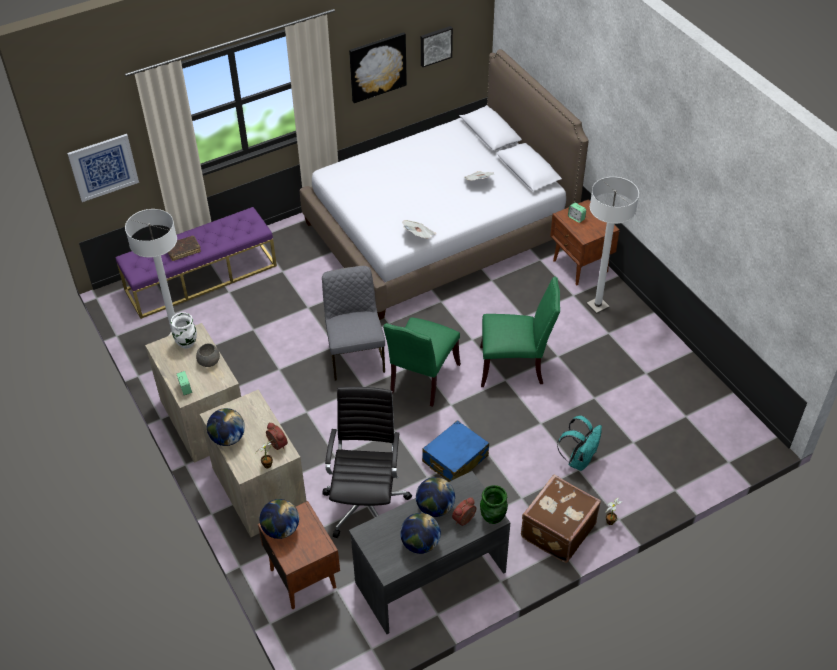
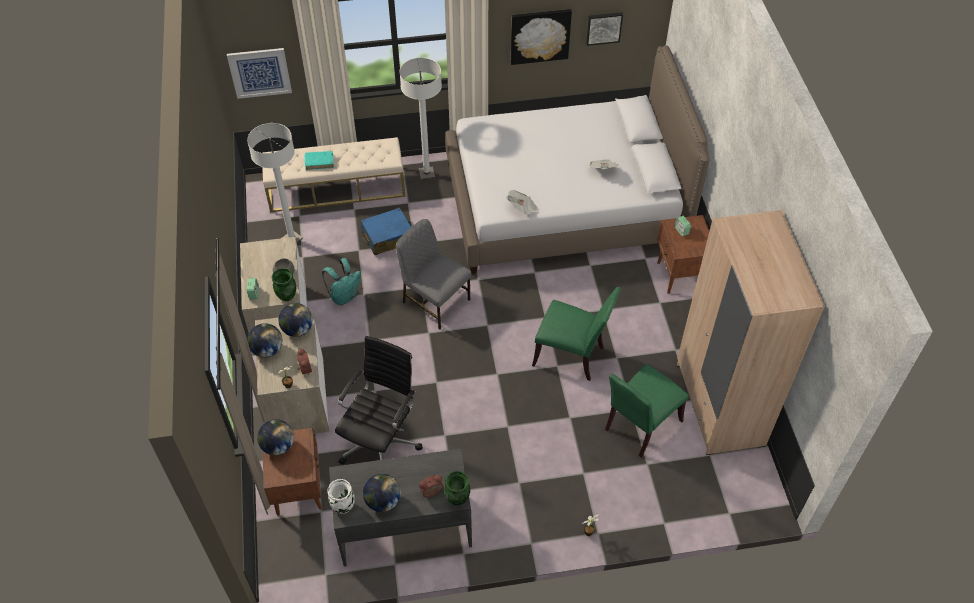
camera: 20 degrees right, 5 degrees up
purple bench [116,207,277,319] -> beige bench [262,137,406,213]
brown book [168,236,201,261] -> turquoise book [305,151,334,170]
white vase [170,312,197,349] -> white vase moved to [327,479,355,514]
grey chair [322,266,385,381] -> grey chair turned 60 degrees counterclockwise [396,219,472,329]
green chair [383,317,461,407] -> green chair moved to [605,364,689,457]
globe [416,477,455,517] -> globe moved to [278,303,313,337]
blue suitcase [422,420,489,482] -> blue suitcase moved to [360,208,411,255]
brown suitcase [521,475,601,563] -> none
turquoise backpack [557,416,602,471] -> turquoise backpack moved to [322,258,361,305]
white floor lamp [586,177,639,314] -> white floor lamp moved to [399,58,442,180]
none -> green vase [272,268,296,301]
none -> beige wardrobe [677,209,825,455]

